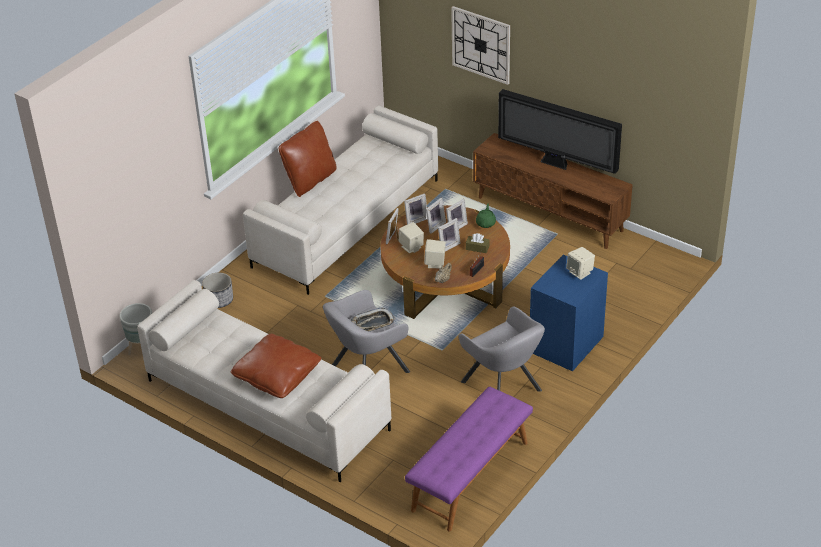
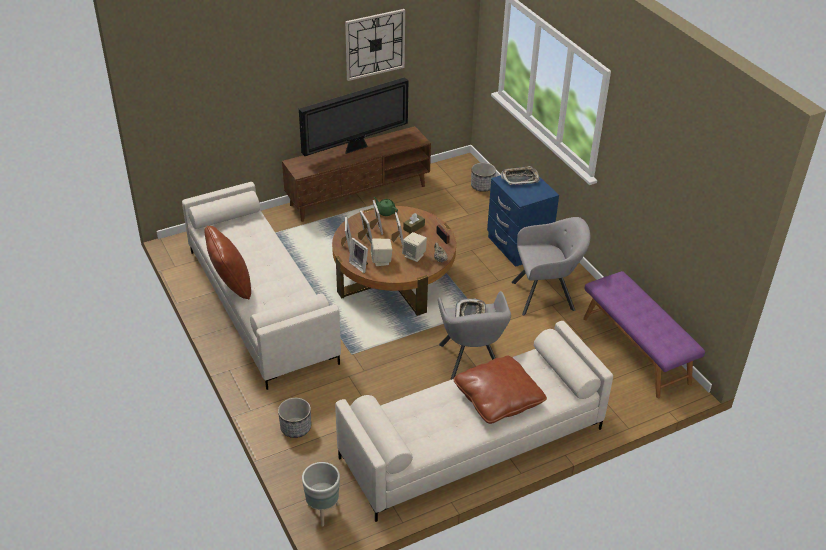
camera: 65 degrees left, 0 degrees up
wall clock [451,6,510,85] -> wall clock moved to [345,9,405,81]
beige speaker [566,247,595,280] -> tray [501,166,540,185]
none -> planter [471,162,496,192]

